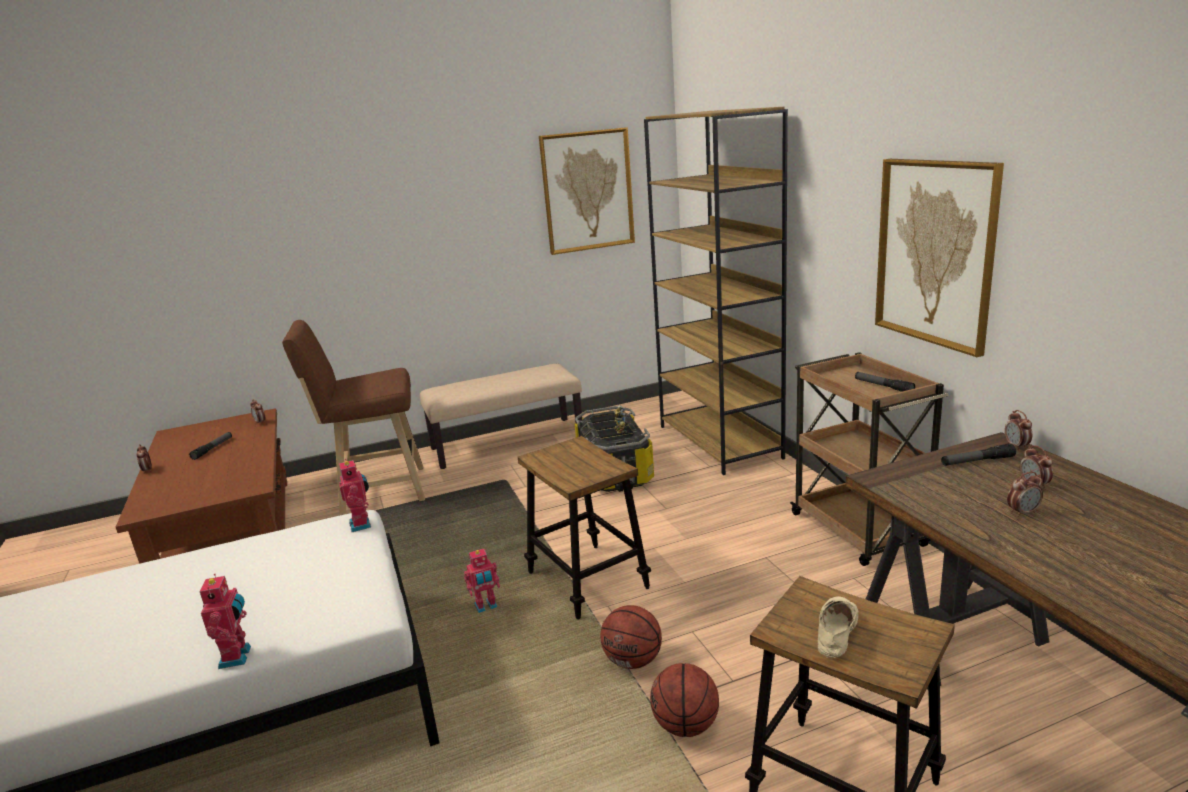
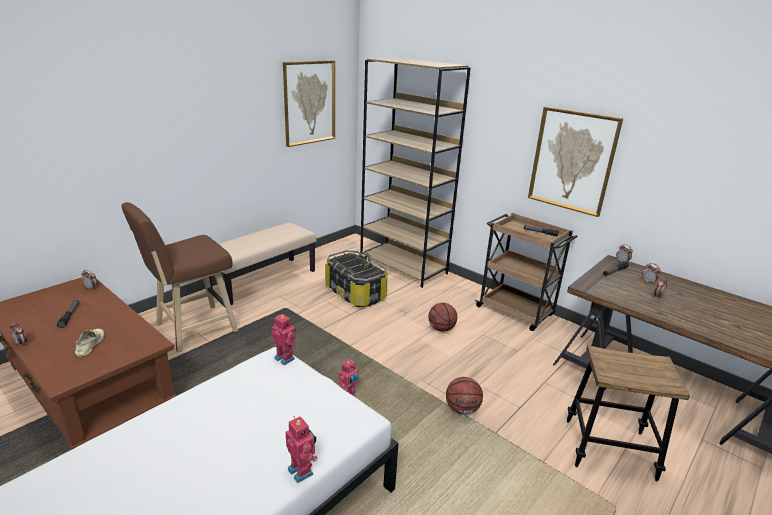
camera: 30 degrees left, 5 degrees up
stool [518,436,651,620] -> none
basketball [650,663,719,737] -> basketball moved to [428,303,457,332]
beige shoe [818,596,859,658] -> beige shoe moved to [75,329,104,357]

